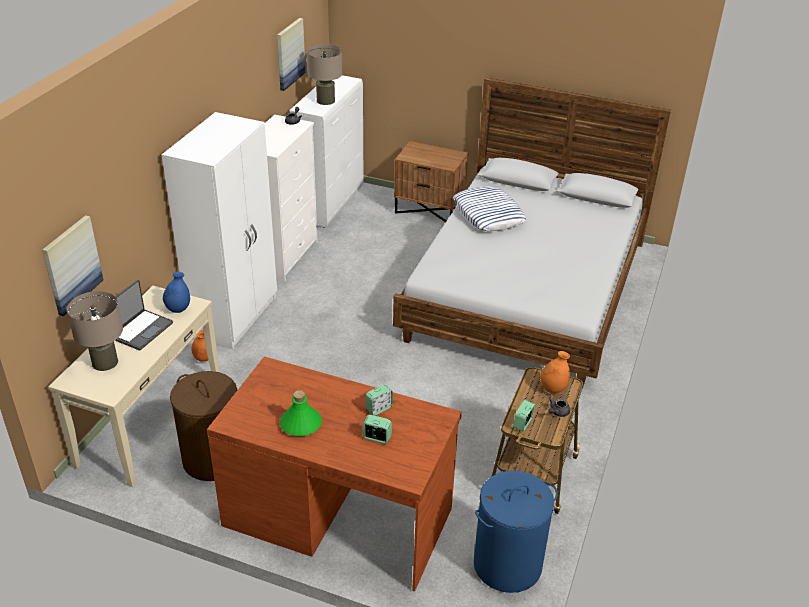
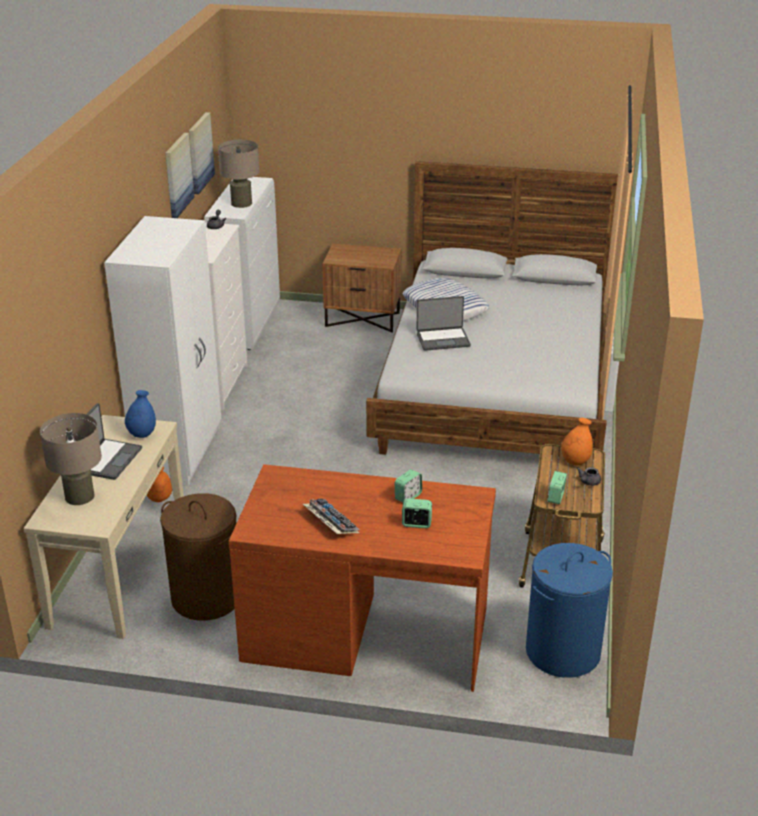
camera: 10 degrees left, 5 degrees down
picture [42,215,104,316] -> picture moved to [165,133,194,218]
green bottle [280,390,322,436] -> keyboard [303,498,359,534]
none -> laptop [416,296,471,351]

